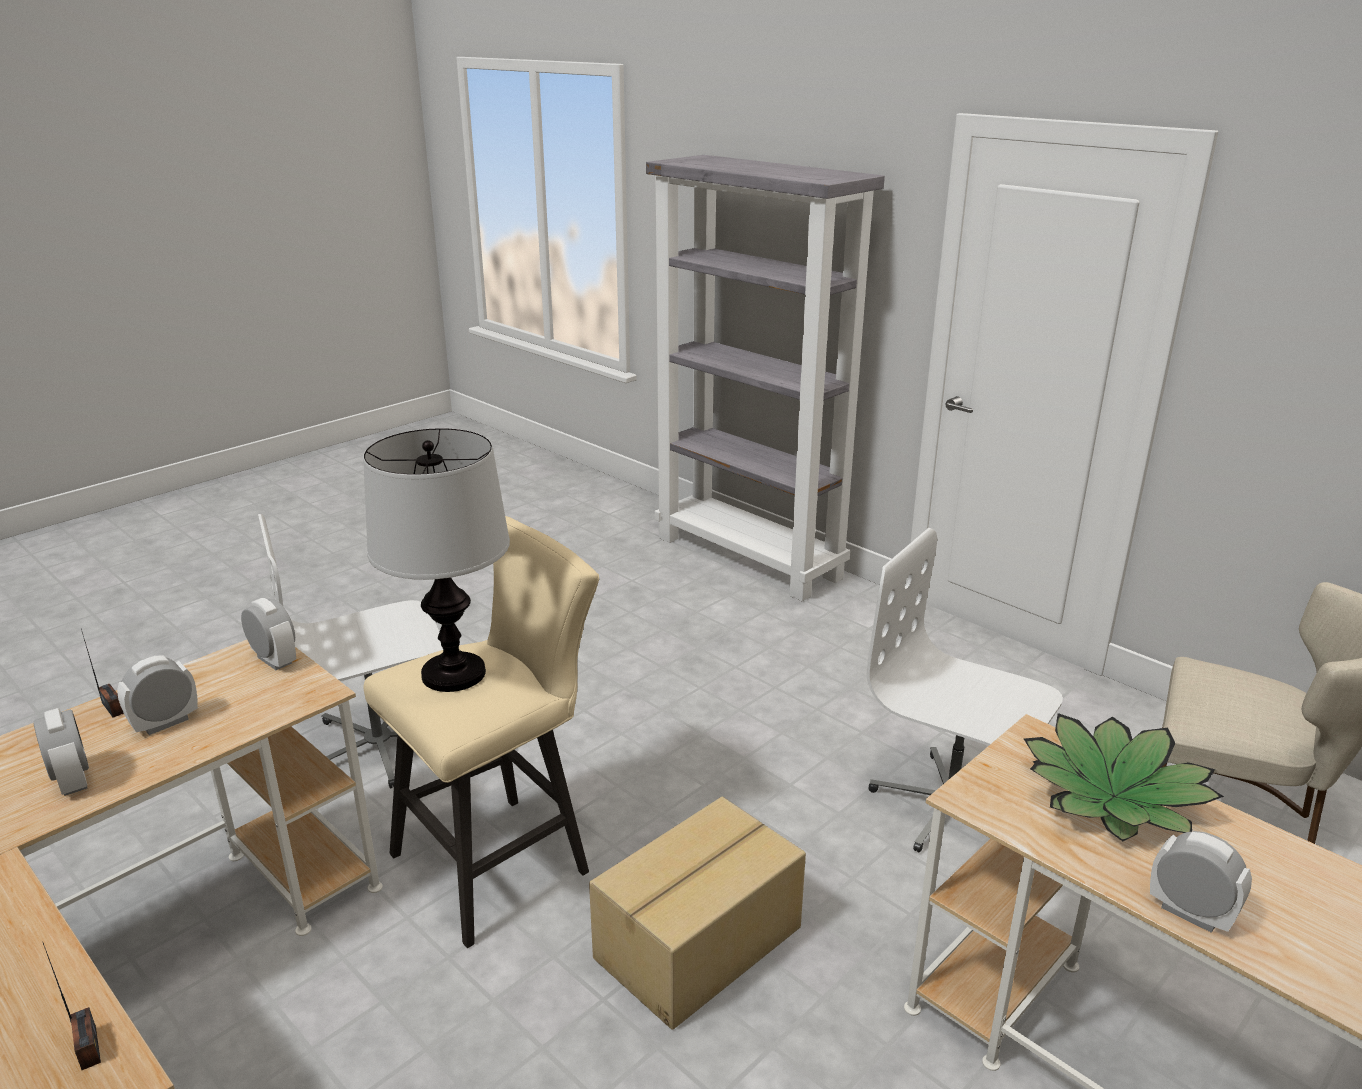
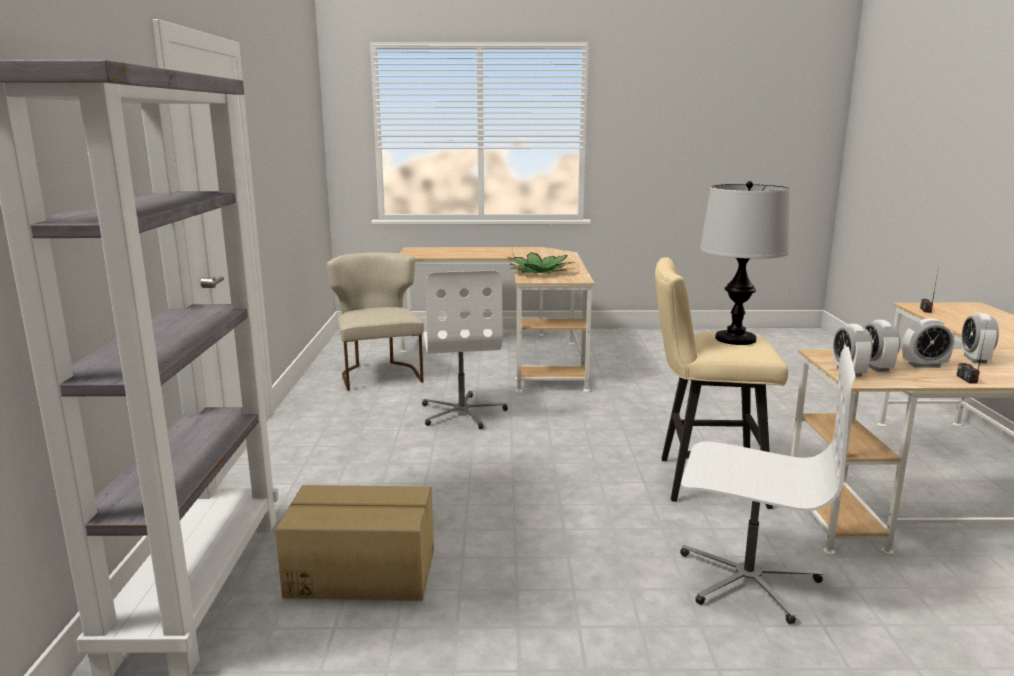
camera: 135 degrees left, 10 degrees down
cardboard box [589,797,806,1030] -> cardboard box moved to [275,485,434,601]
alarm clock [1150,831,1252,933] -> alarm clock moved to [864,320,900,372]

